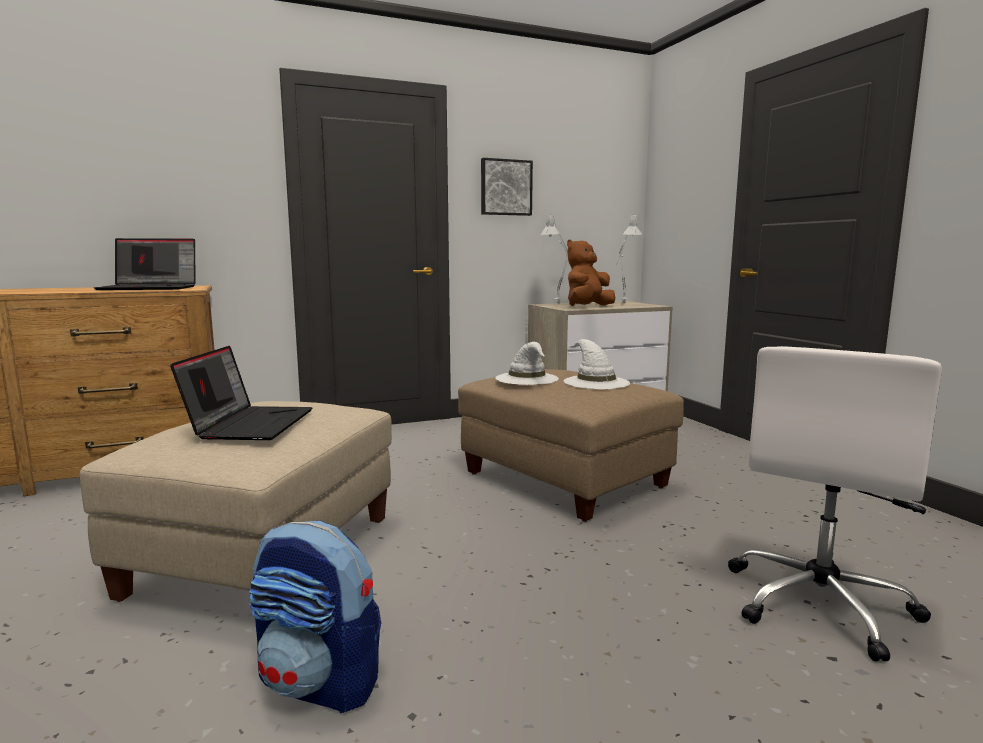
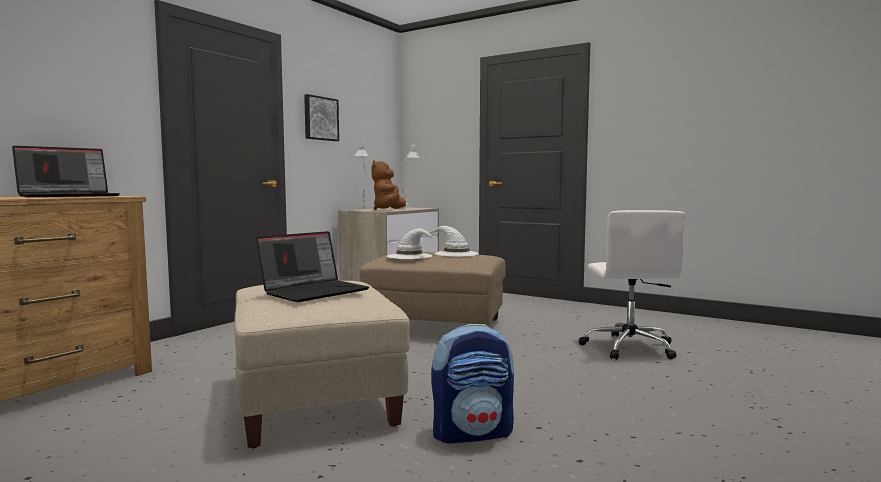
camera: 35 degrees left, 5 degrees down
laptop [170,346,312,440] -> laptop turned 75 degrees clockwise [256,231,369,302]

